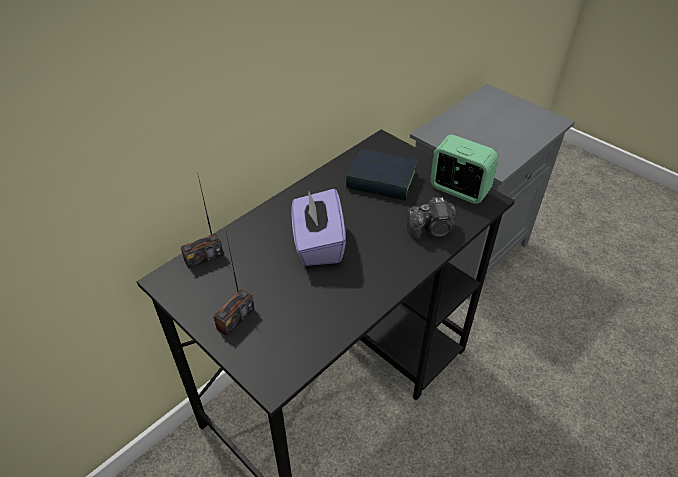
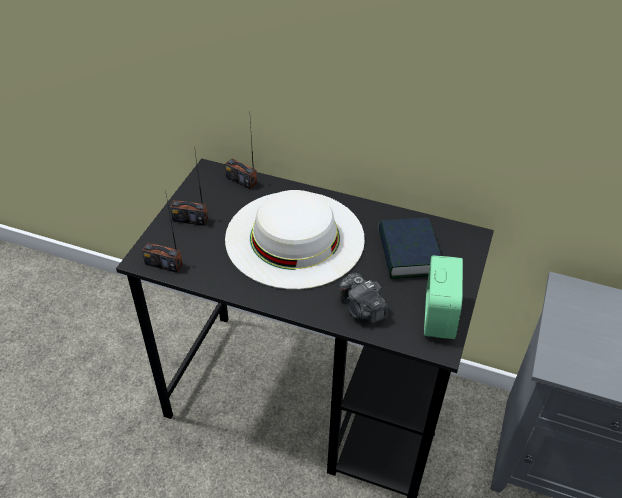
camera: 65 degrees right, 0 degrees up
purple tissue box [291,189,346,266] -> white hat [225,190,365,289]
none -> radio [142,195,183,273]

